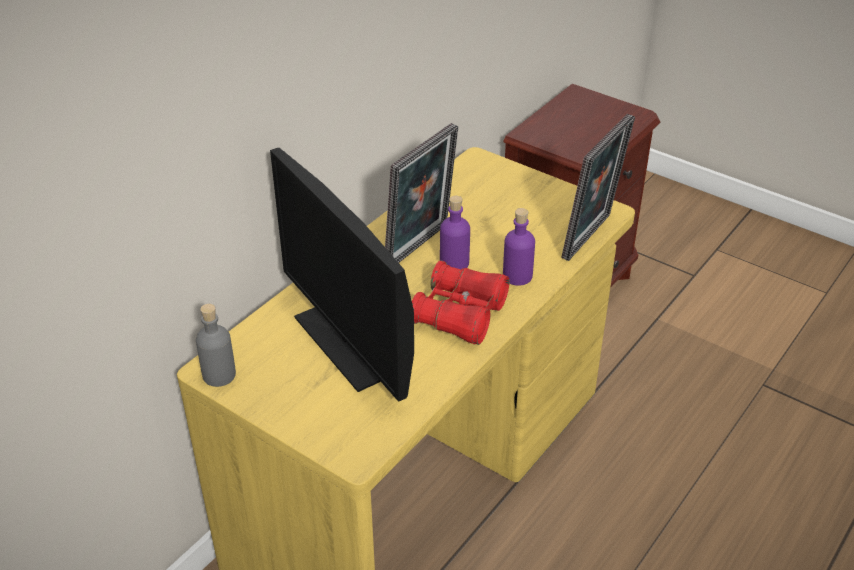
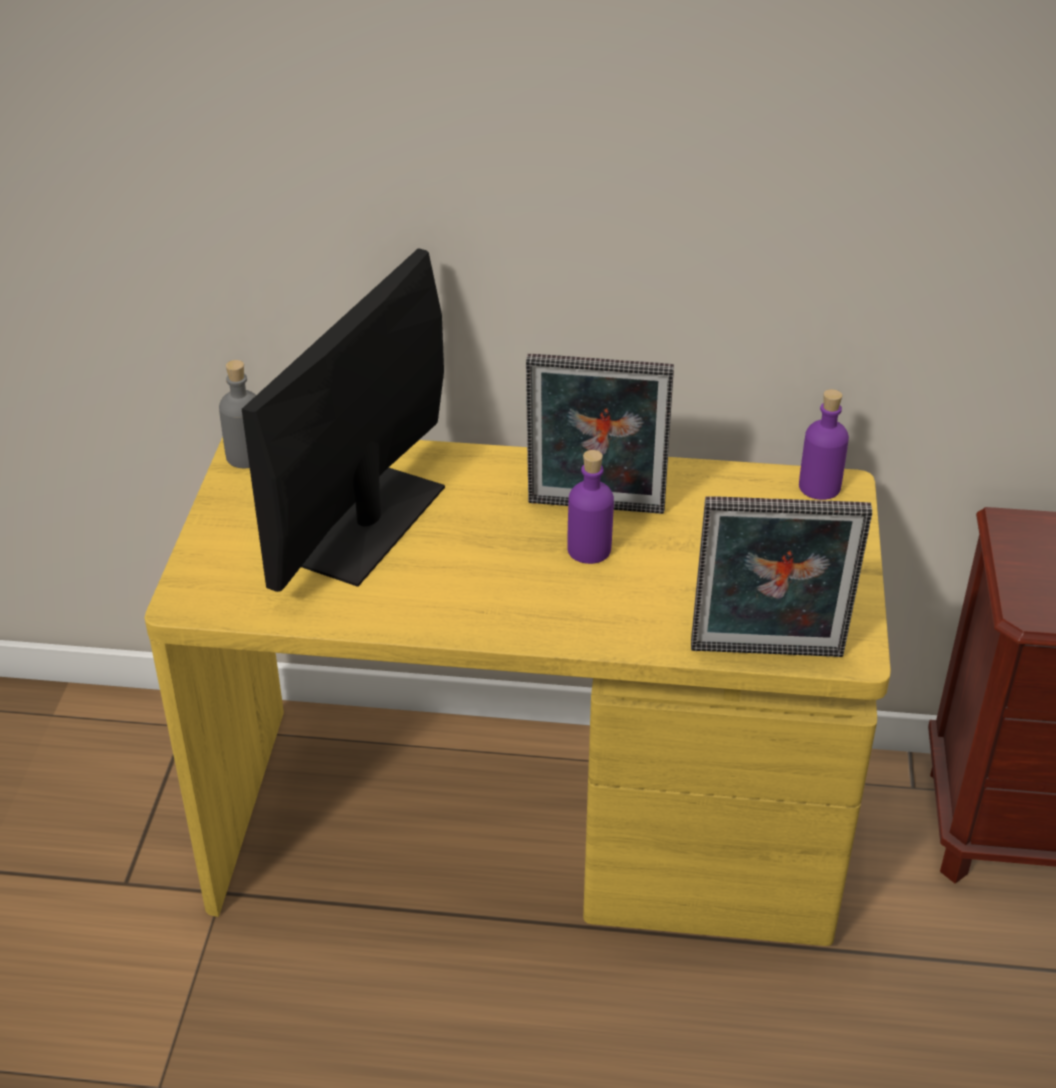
camera: 60 degrees right, 0 degrees up
red binoculars [412,261,510,345] -> none
purple bottle [503,208,535,286] -> purple bottle moved to [799,389,849,500]

